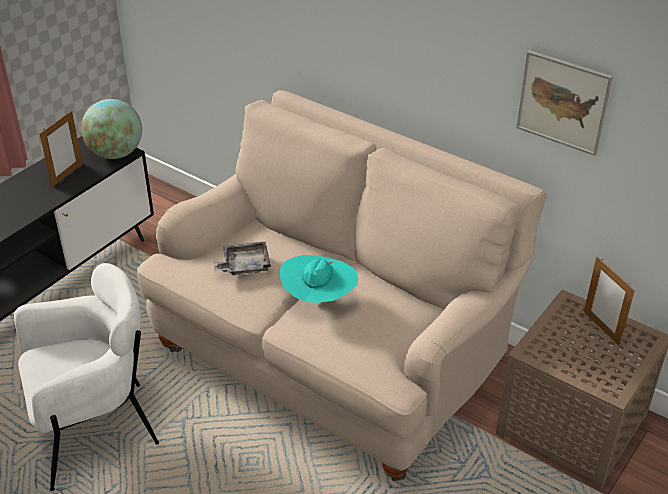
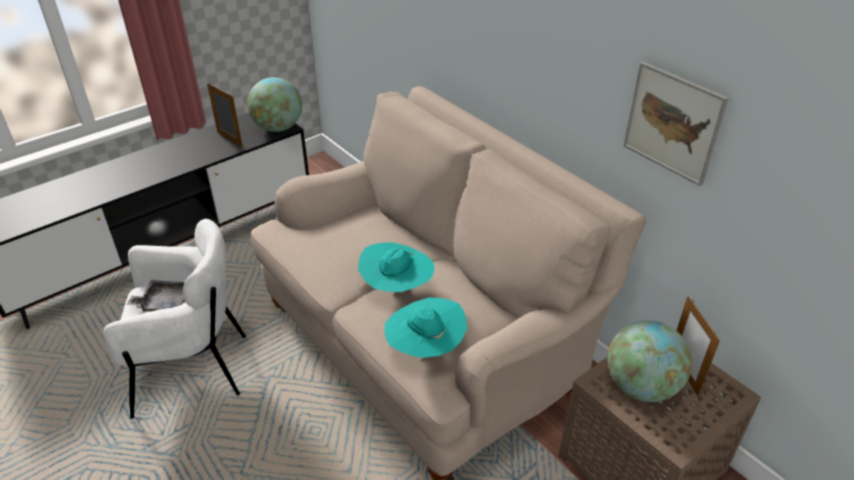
camera: 15 degrees right, 0 degrees up
picture frame [40,111,82,187] -> picture frame turned 90 degrees counterclockwise [207,83,243,147]
grey tray [214,242,271,275] -> grey tray moved to [126,280,185,312]
none -> turquoise hat [384,298,467,358]
none -> globe [608,320,692,402]

